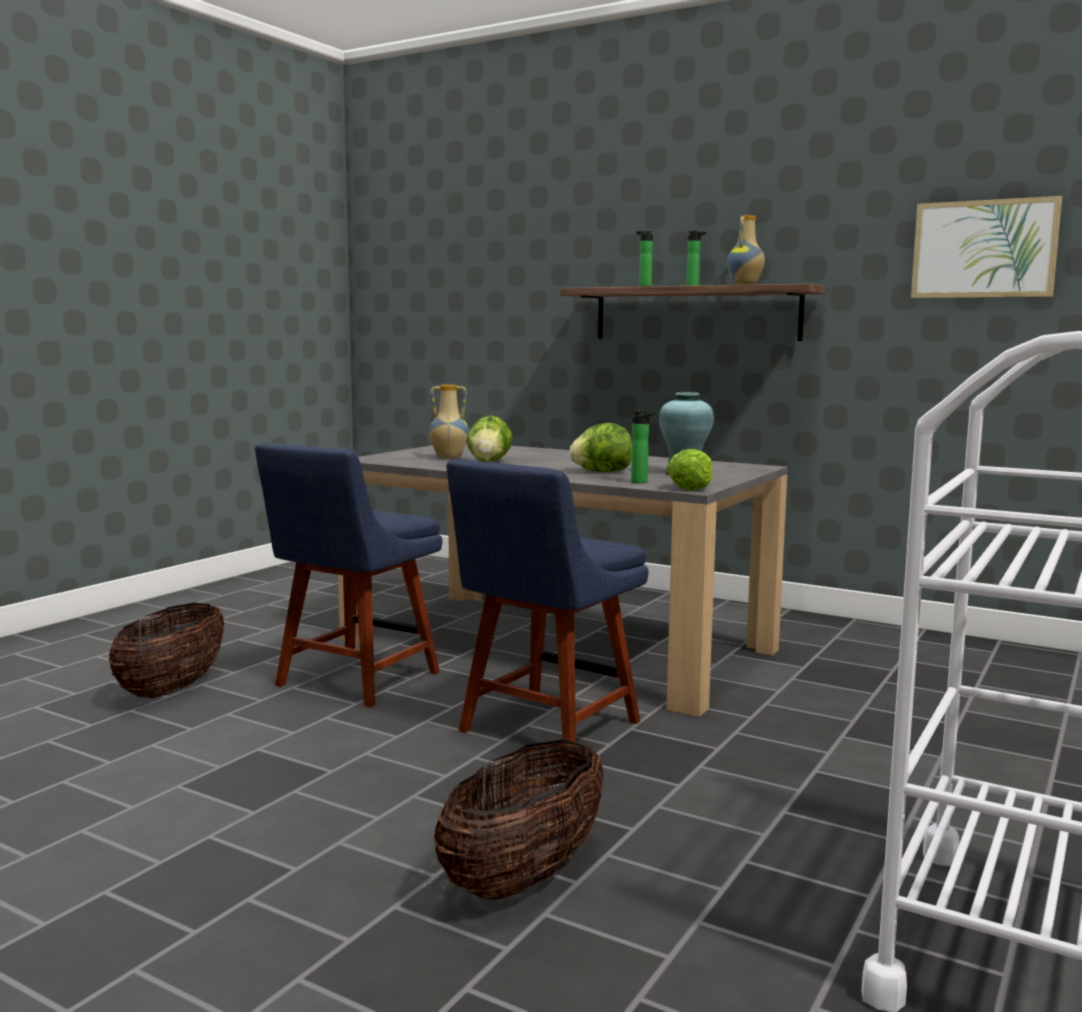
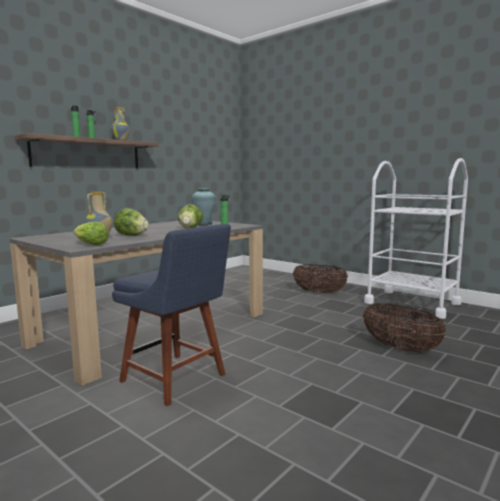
camera: 80 degrees left, 0 degrees up
basket [109,603,224,698] -> basket moved to [293,264,348,293]
blue chair [446,459,649,764] -> none
lettuce [666,449,713,491] -> lettuce moved to [74,222,108,245]
picture [911,196,1062,298] -> none

